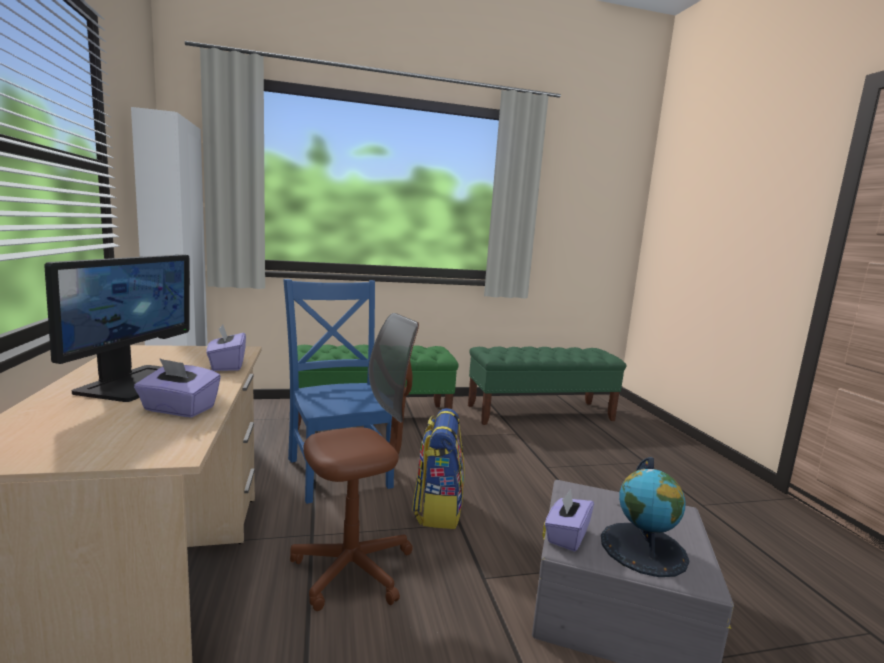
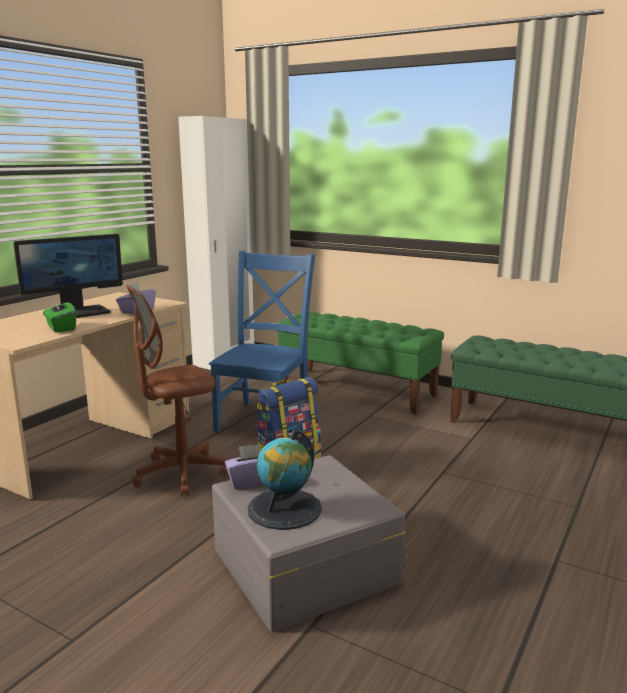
camera: 45 degrees right, 5 degrees up
purple tissue box [134,358,221,418] -> green tissue box [43,297,76,332]
brown office chair [290,313,419,611] -> brown office chair turned 135 degrees clockwise [126,285,228,496]

